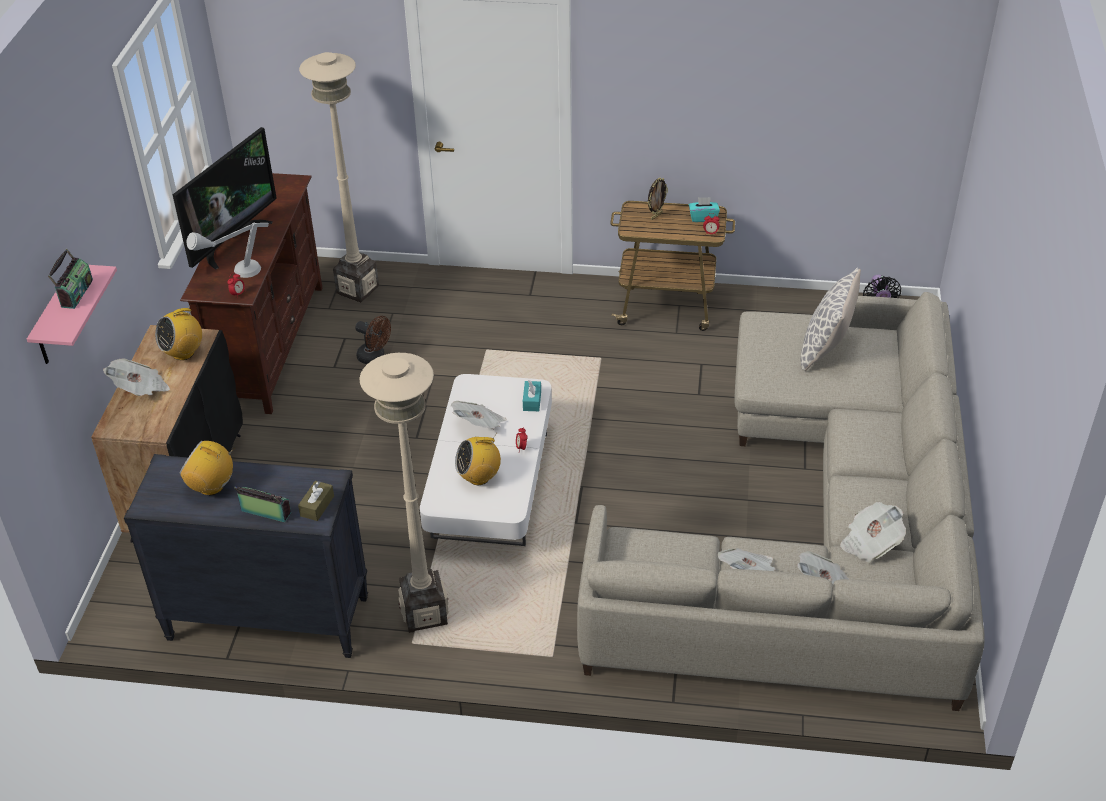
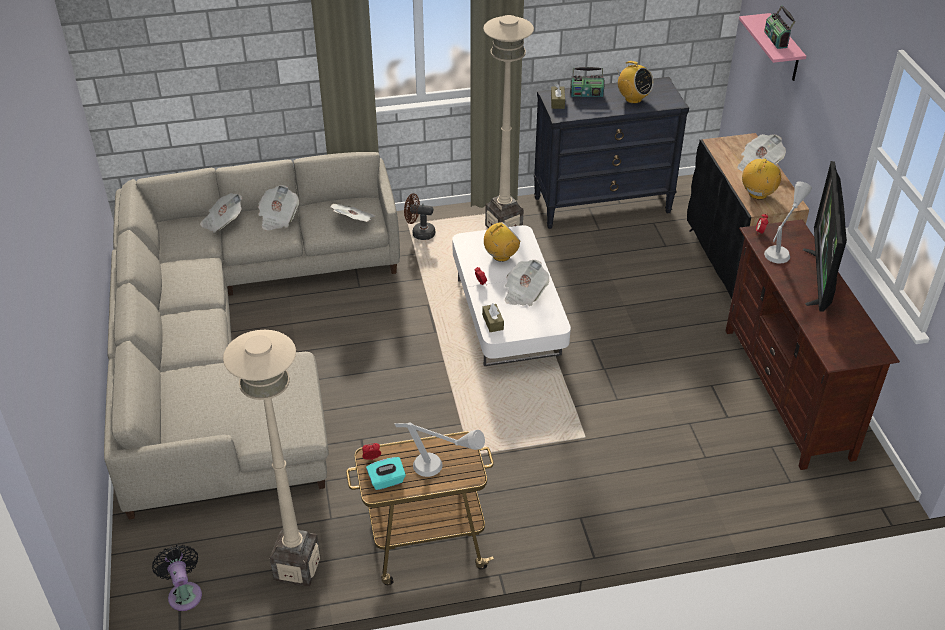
camera: 160 degrees right, 0 degrees up
radio [180,441,234,496] -> radio turned 45 degrees clockwise [617,61,653,104]
beige floor lamp [299,52,379,302] -> beige floor lamp moved to [223,330,320,587]
brown fan [356,316,391,364] -> brown fan moved to [404,193,435,240]
turquoise tissue box [523,380,541,411] -> brown tissue box [482,303,504,332]
picture frame [648,178,668,220] -> grey table lamp [395,422,485,477]
pillow [801,268,861,371] -> none
newspaper [840,502,906,563] -> newspaper moved to [330,204,376,222]

